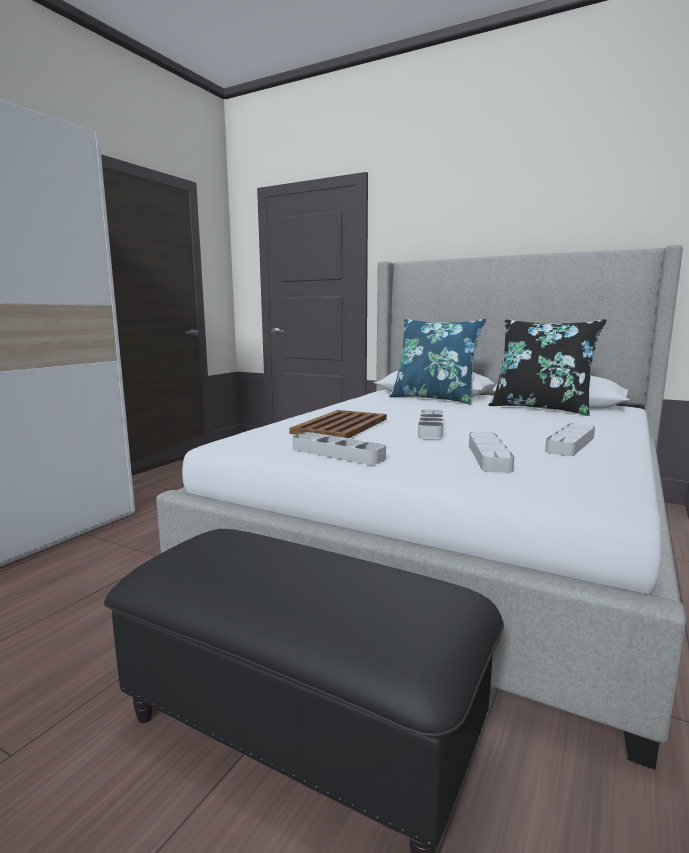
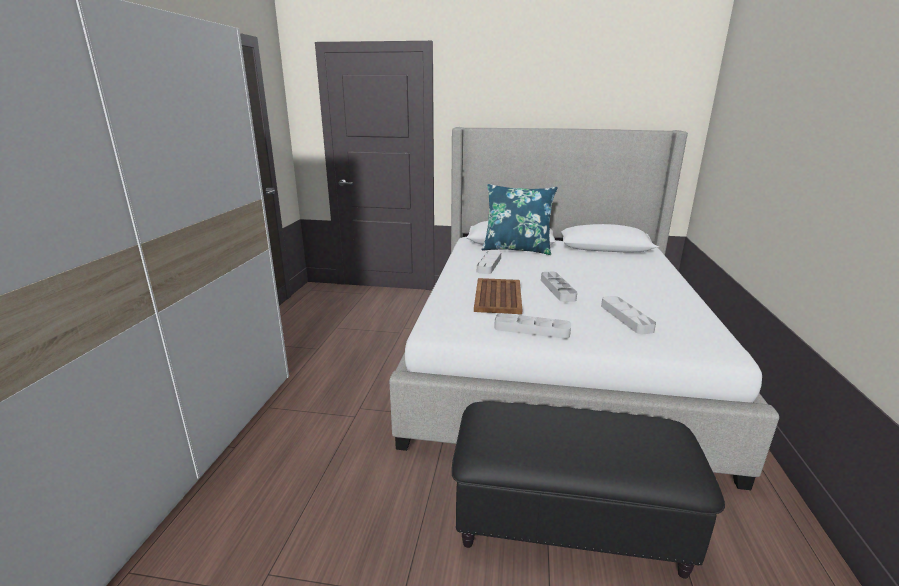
camera: 20 degrees left, 10 degrees up
black pillow [489,319,607,416] -> none
grey tray [545,423,595,456] -> grey tray moved to [477,250,501,274]

